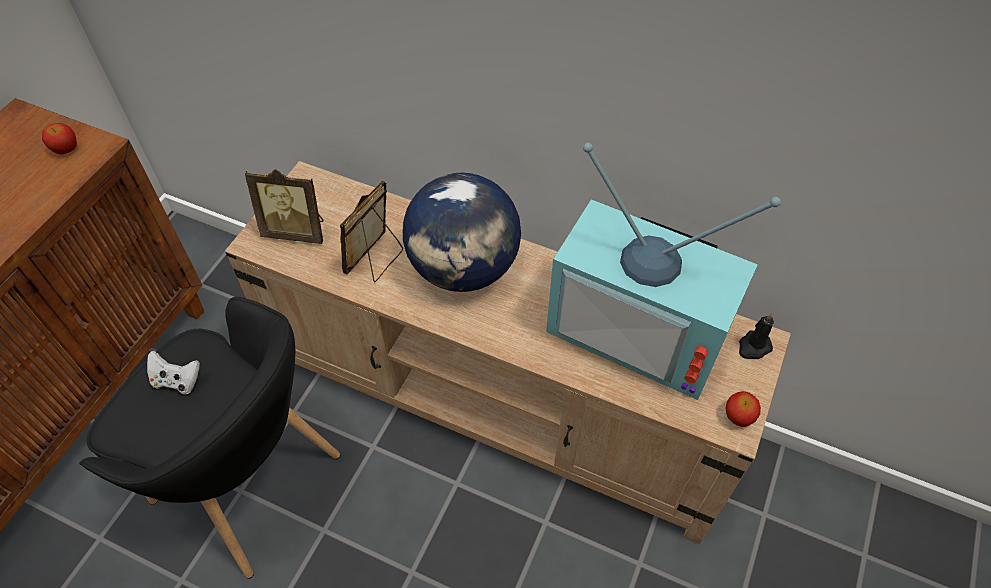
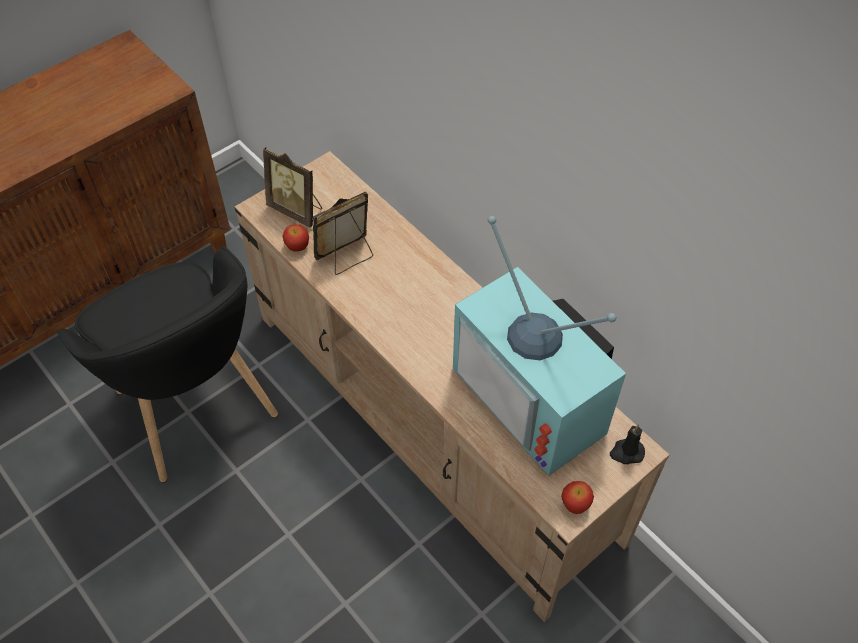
camera: 25 degrees right, 0 degrees up
apple [42,123,77,154] -> apple moved to [283,224,309,252]
white game controller [147,351,200,395] -> none
globe [403,173,521,292] -> none

